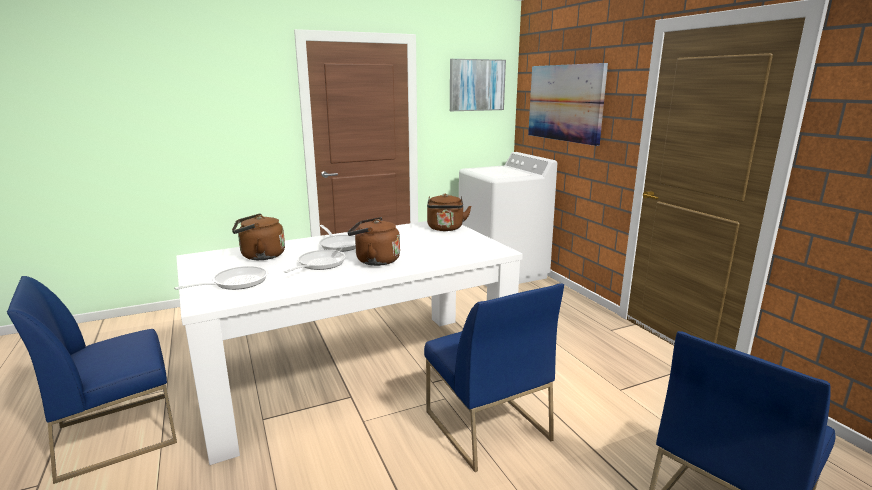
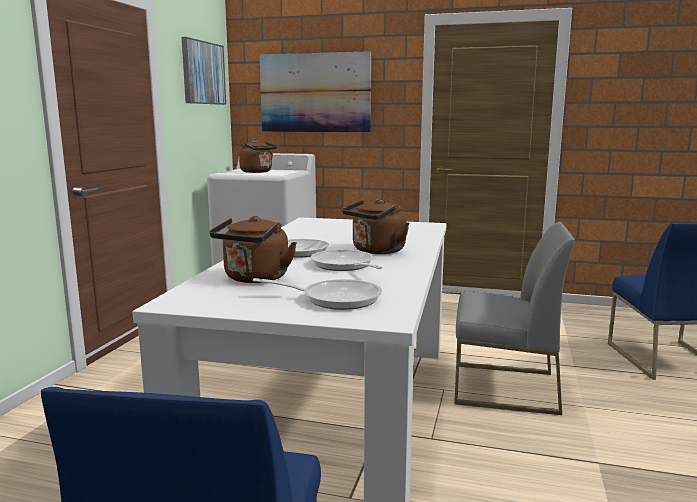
camera: 50 degrees left, 5 degrees down
frying pan [174,266,268,290] -> frying pan turned 105 degrees clockwise [253,278,382,310]
blue chair [424,283,564,472] -> grey chair [454,222,575,415]
brown kettle [427,193,472,231] -> brown kettle moved to [239,140,278,173]

